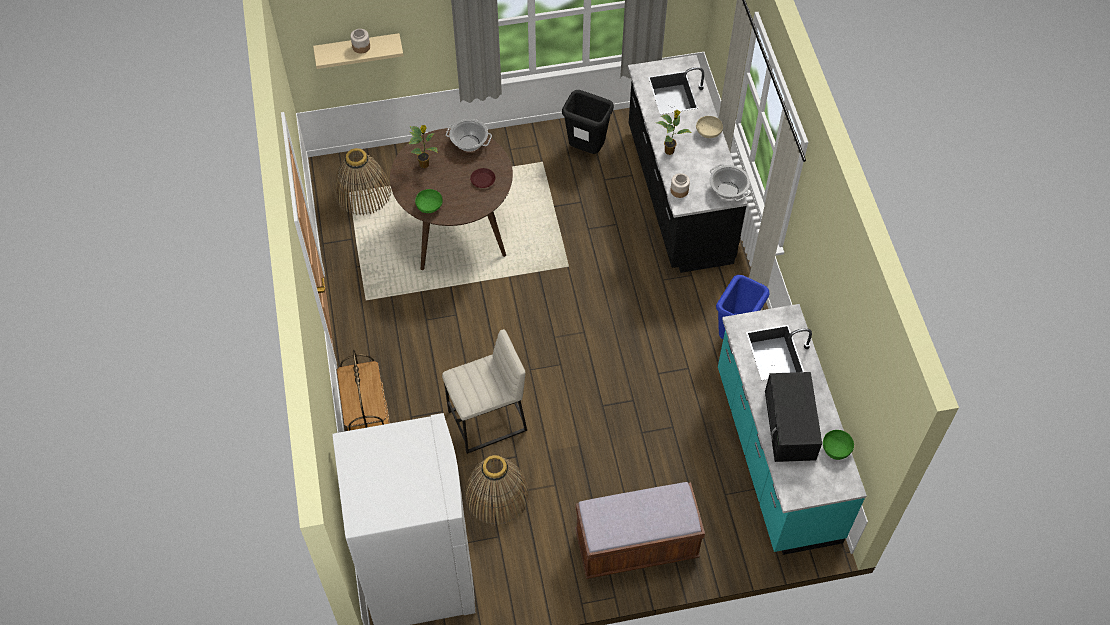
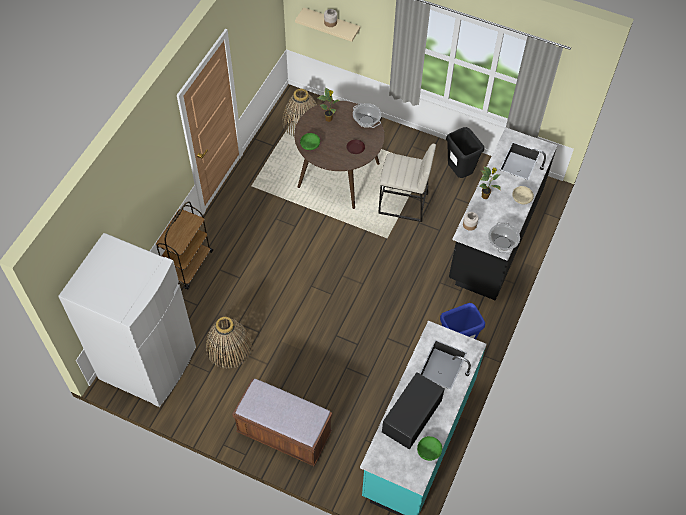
camera: 35 degrees right, 0 degrees up
beige stool [442,329,527,454] -> beige stool moved to [378,144,436,222]

